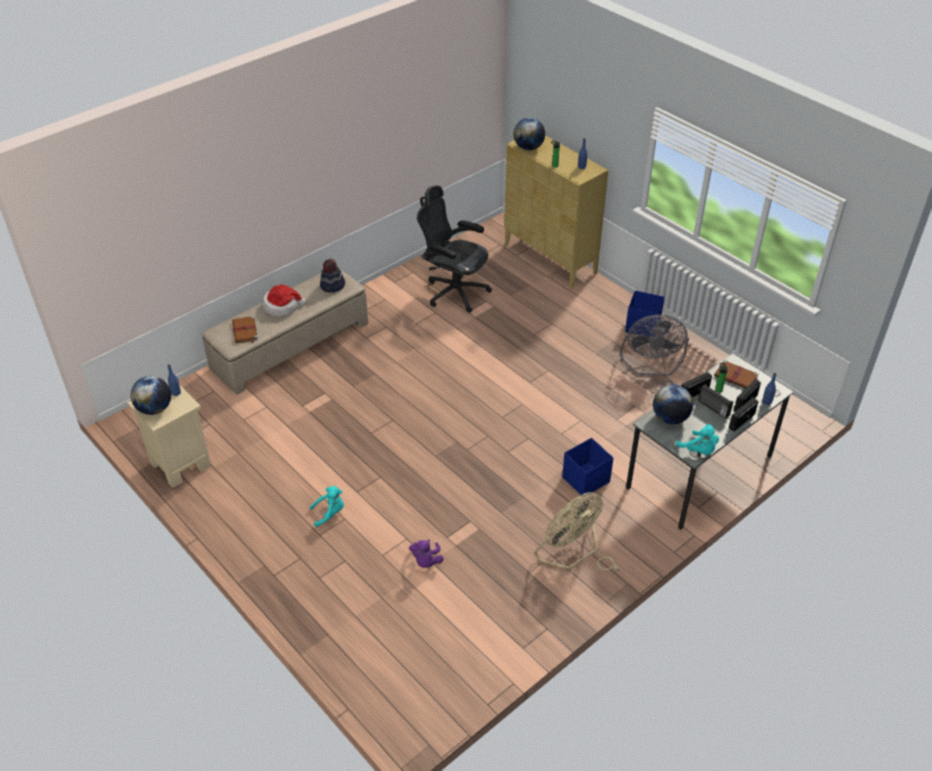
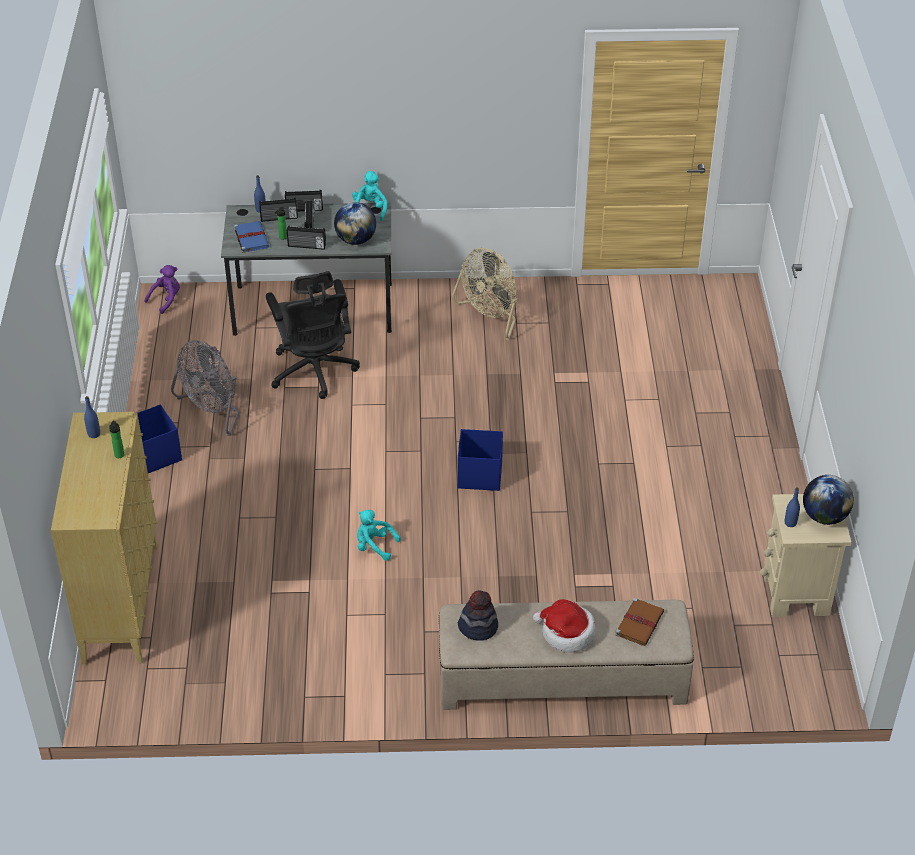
camera: 140 degrees left, 0 degrees up
turquoise plush toy [309,486,344,527] -> turquoise plush toy moved to [357,510,401,561]
purple plush toy [409,539,444,568] -> purple plush toy moved to [144,265,180,314]
office chair [417,185,492,313] -> office chair moved to [266,271,360,399]
globe [513,118,545,150] -> none
beige fan [535,492,619,570] -> beige fan turned 45 degrees clockwise [452,248,518,340]
blue storage box [562,438,613,497] -> blue storage box moved to [458,429,503,491]
brown book [714,360,760,389] -> blue book [234,221,269,253]

